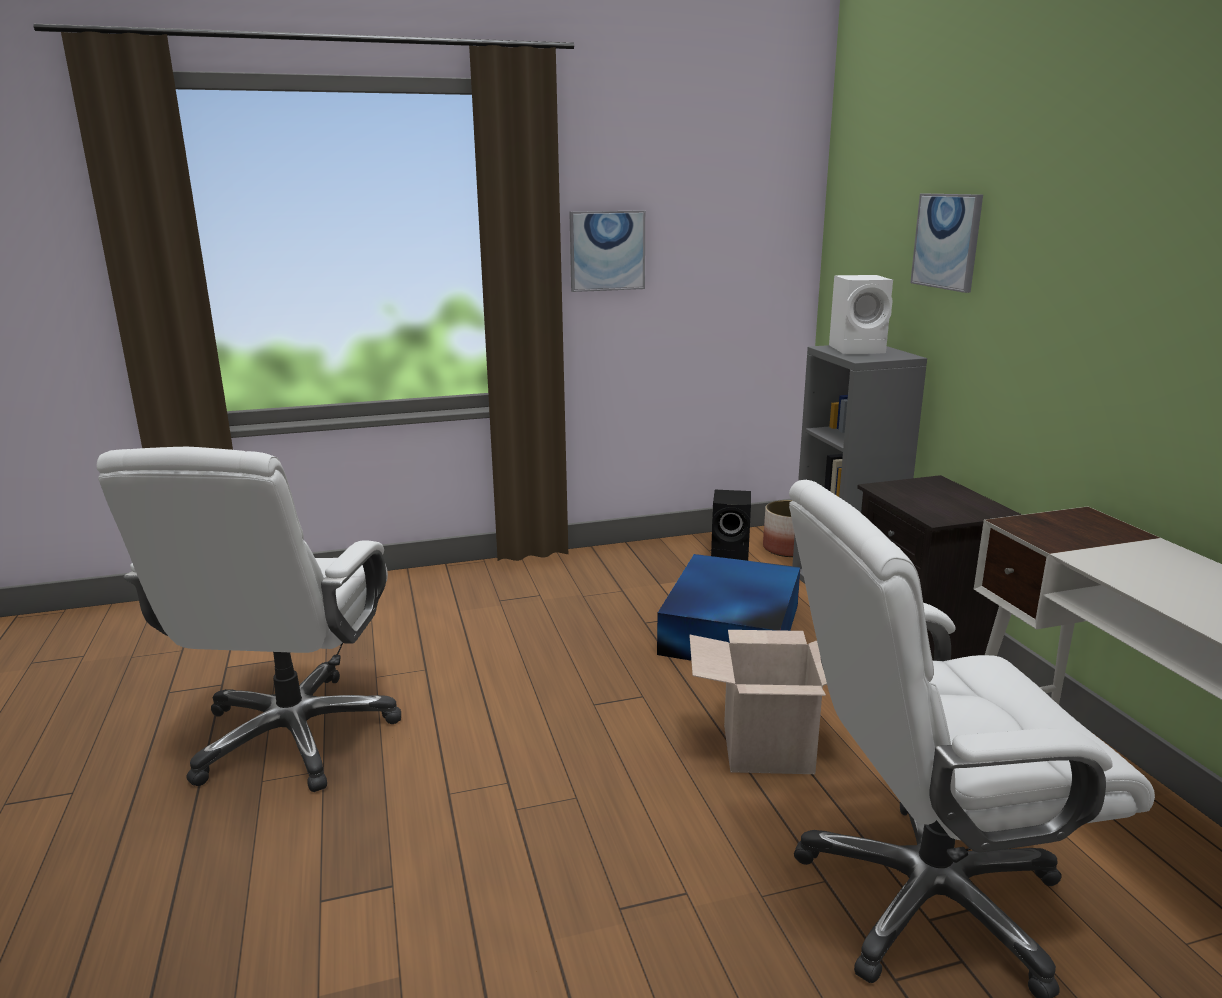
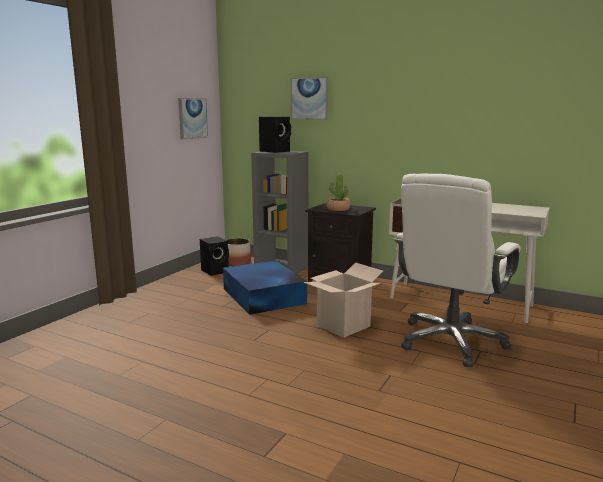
camera: 45 degrees left, 5 degrees down
white office chair [97,447,401,792] -> none
picture [569,210,645,292] -> picture moved to [178,98,208,139]
white speaker [829,275,893,354] -> black speaker [259,116,291,153]
none -> potted plant [326,173,350,211]

